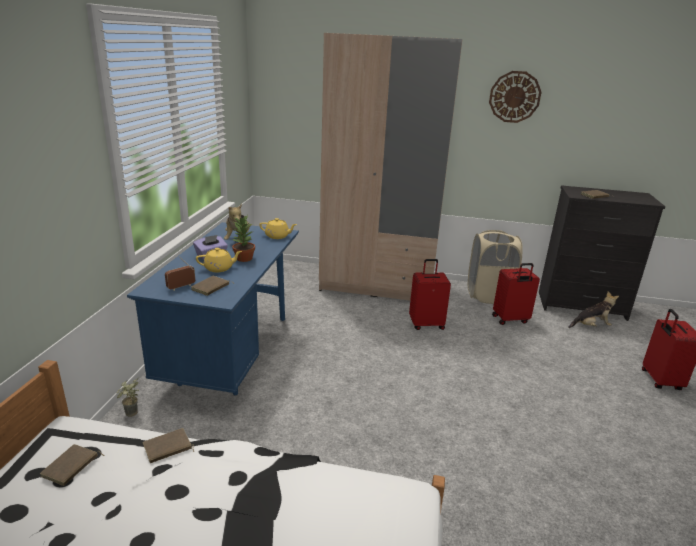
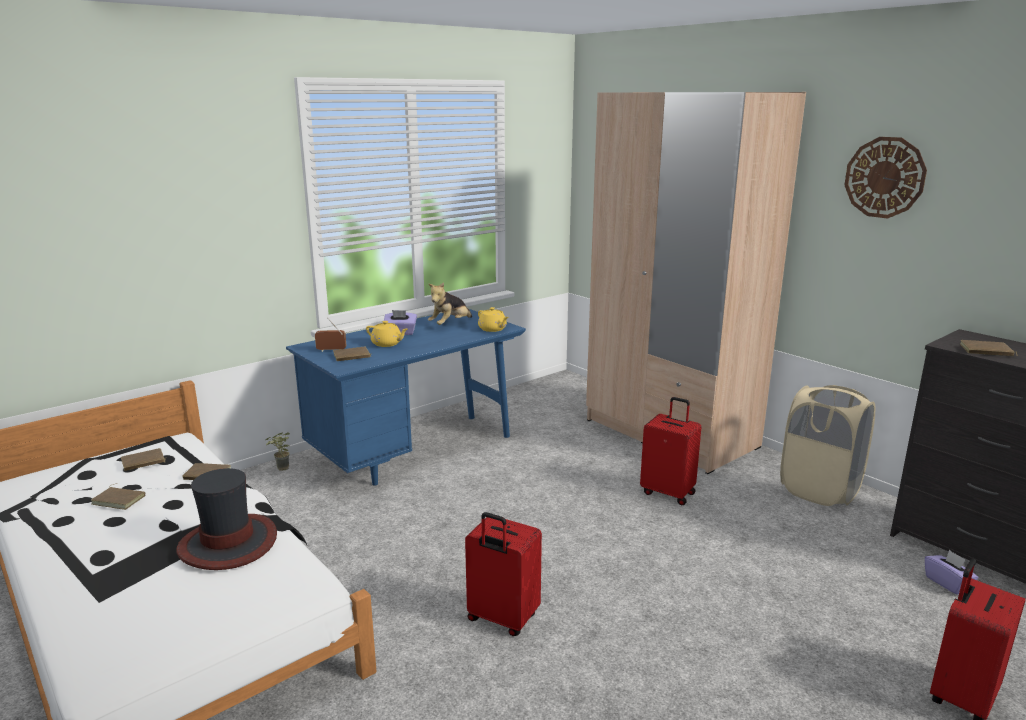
camera: 40 degrees right, 5 degrees down
potted plant [231,216,255,262] -> none
red suitcase [492,263,540,325] -> red suitcase moved to [465,512,542,636]
plush toy [568,291,619,328] -> purple tissue box [925,550,978,595]
none -> brown book [91,483,146,510]
none -> hat [176,468,277,570]

